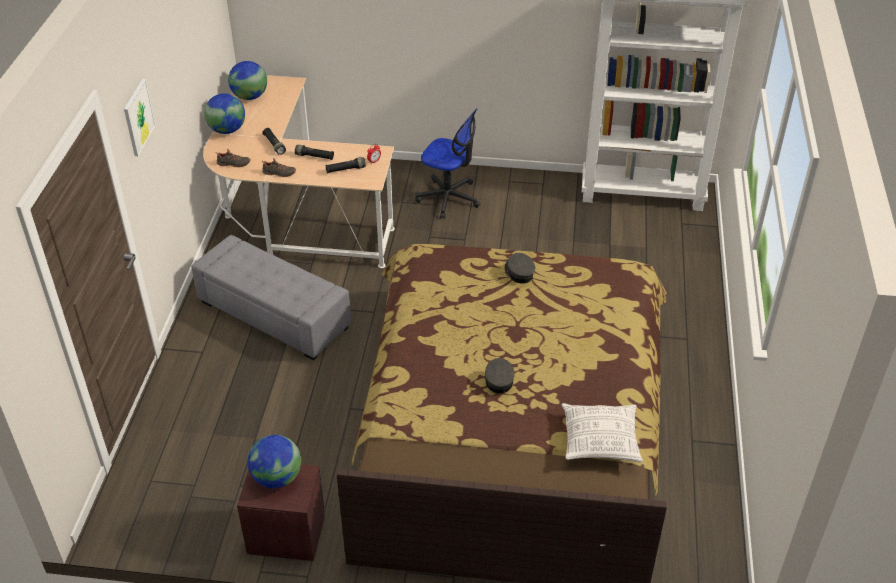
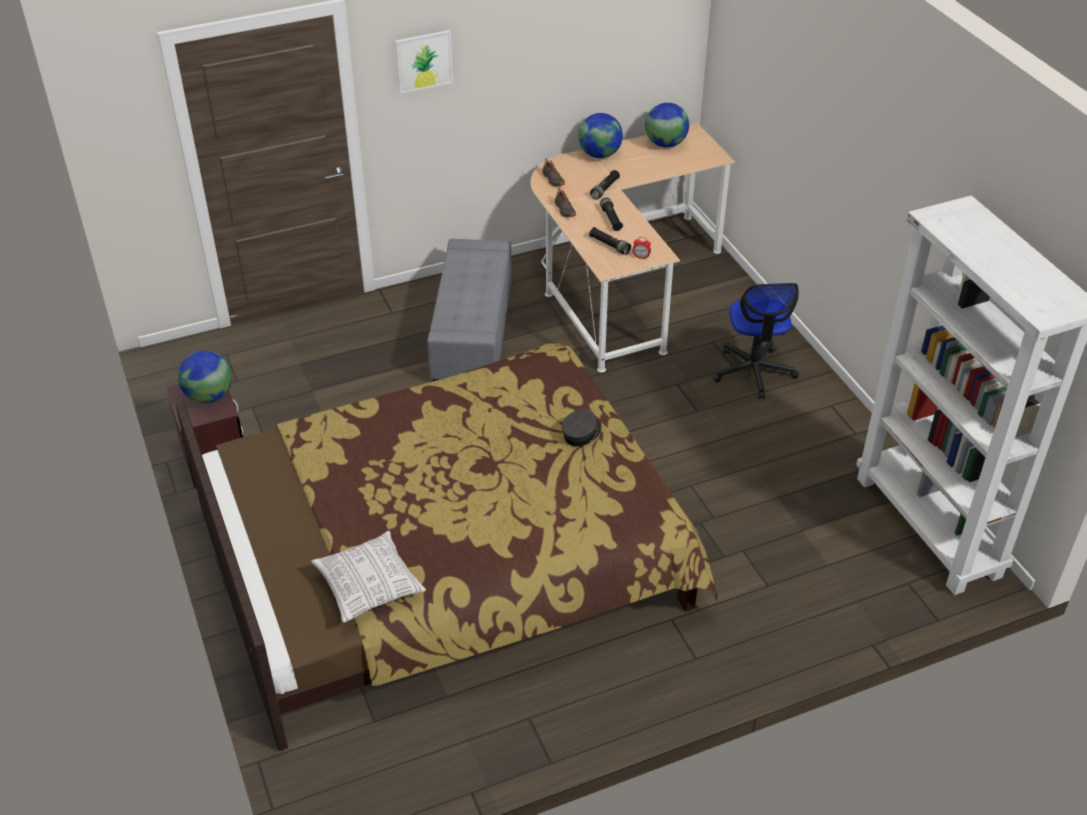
camera: 60 degrees right, 0 degrees up
grey cap [485,358,515,394] -> none

